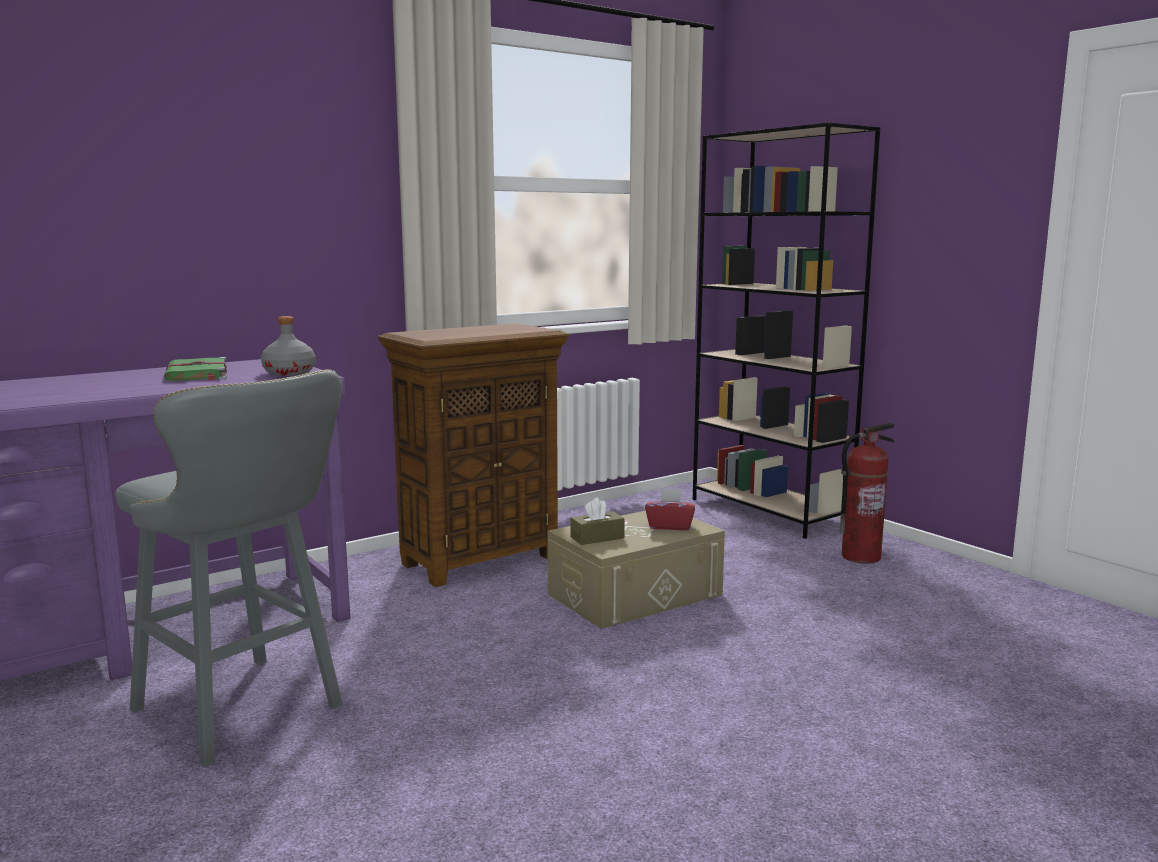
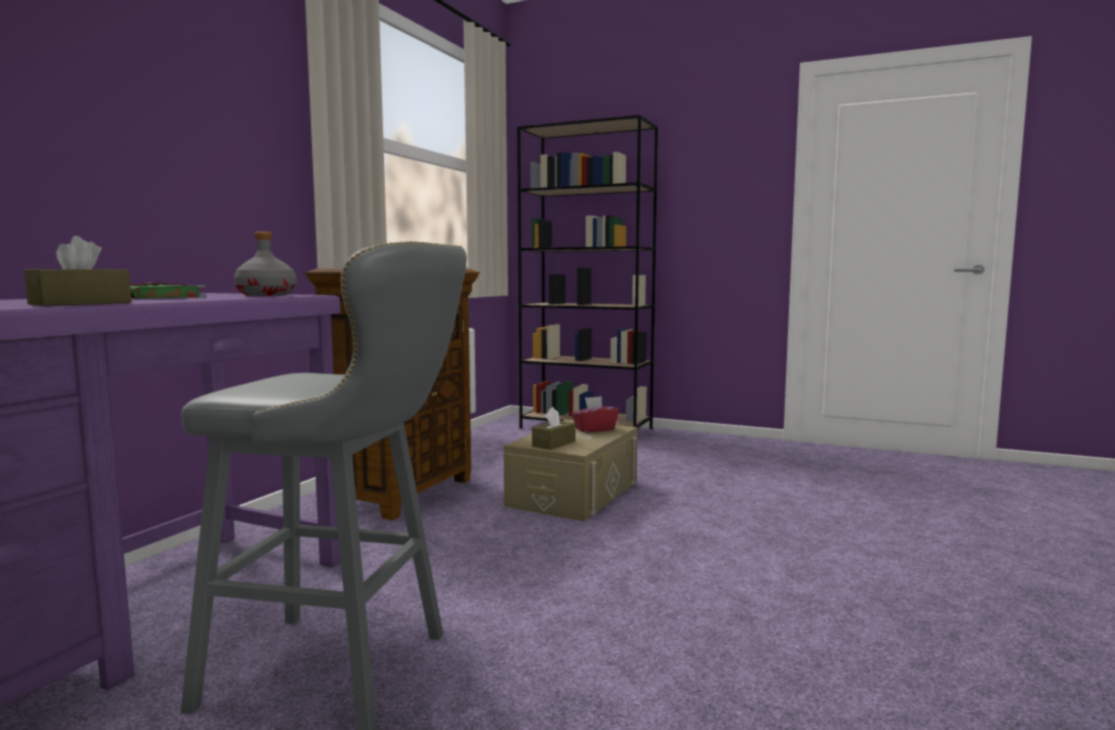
camera: 30 degrees left, 5 degrees down
fire extinguisher [840,423,895,564] -> none
none -> brown tissue box [24,236,132,306]

